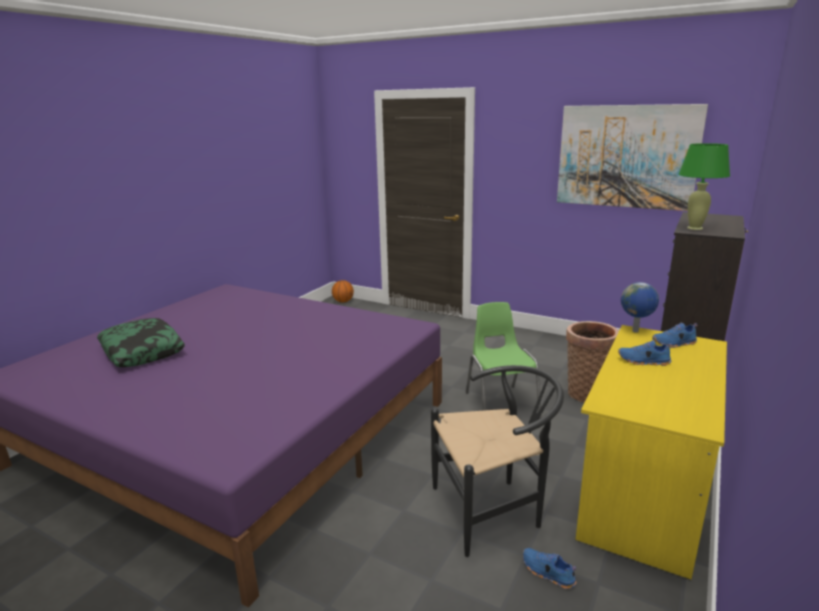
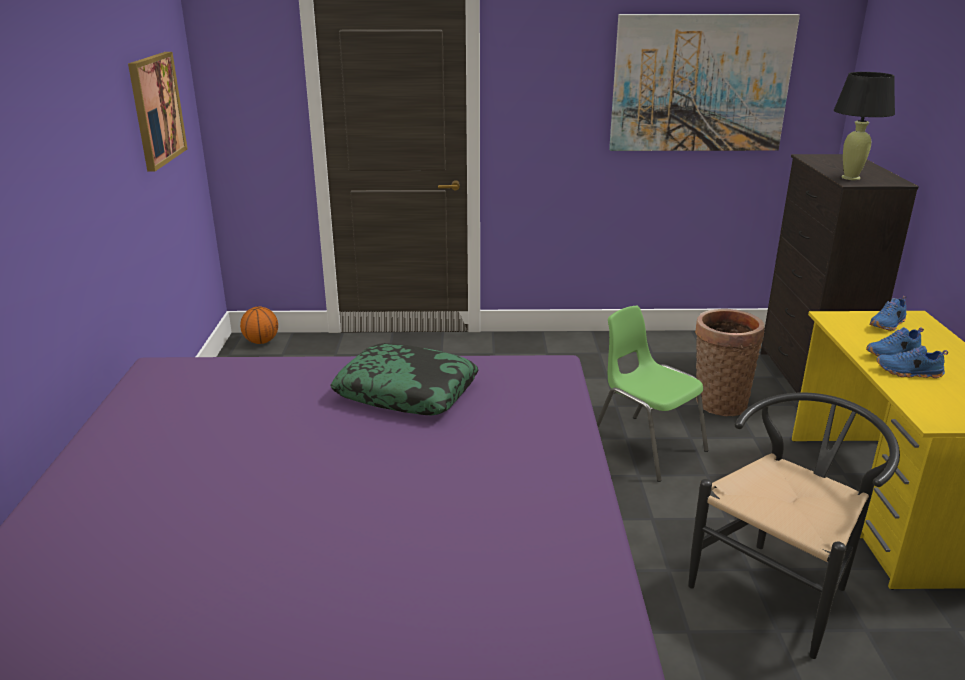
camera: 30 degrees left, 5 degrees up
pillow [97,318,185,367] -> pillow moved to [330,343,478,415]
blue shoe [523,548,577,589] -> blue shoe moved to [877,346,948,378]
globe [621,282,659,333] -> none
green table lamp [679,143,730,230] -> black table lamp [834,72,895,180]
none -> picture [128,52,188,172]

